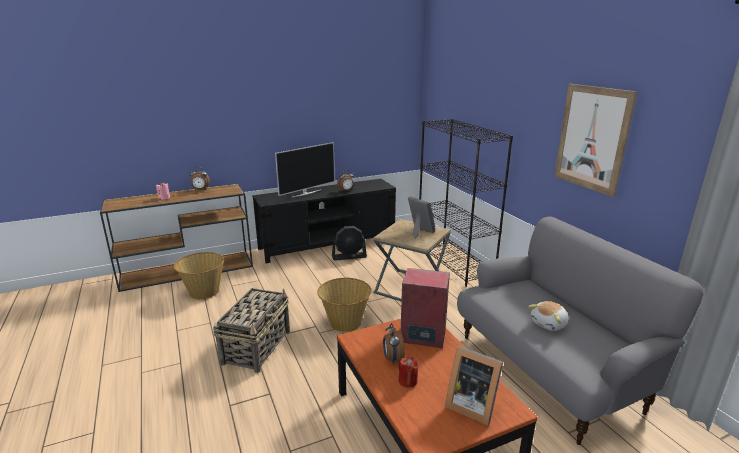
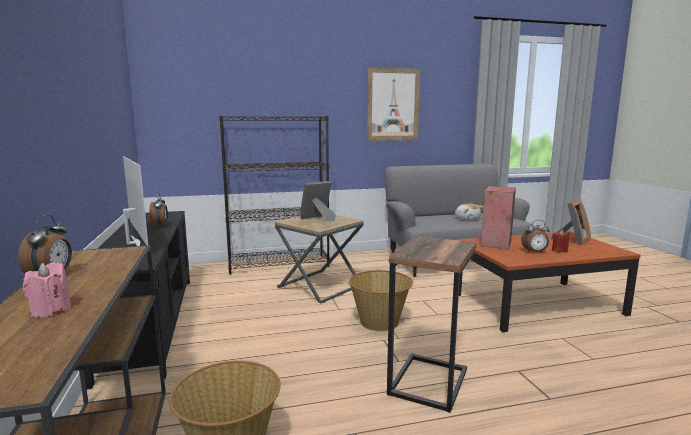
camera: 80 degrees left, 10 degrees down
basket [213,288,290,373] -> side table [387,236,476,413]
black fan [332,226,367,261] -> none

